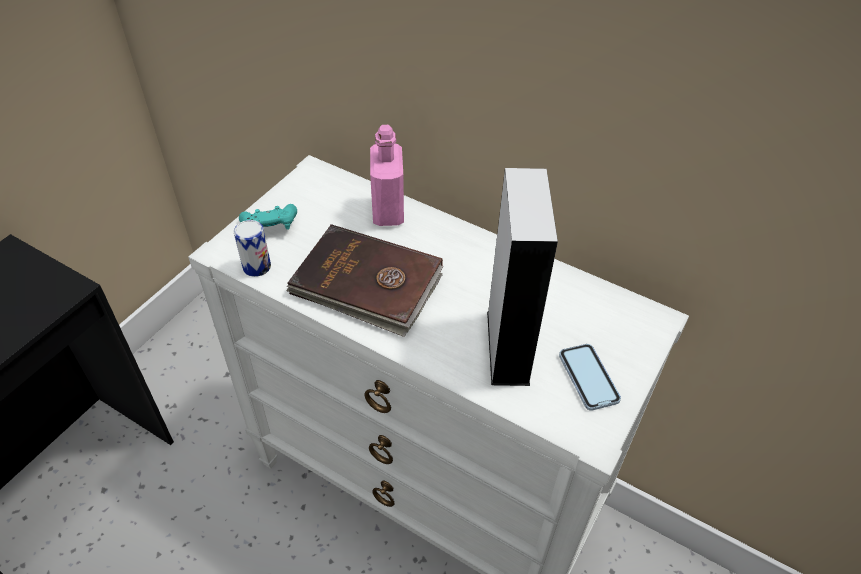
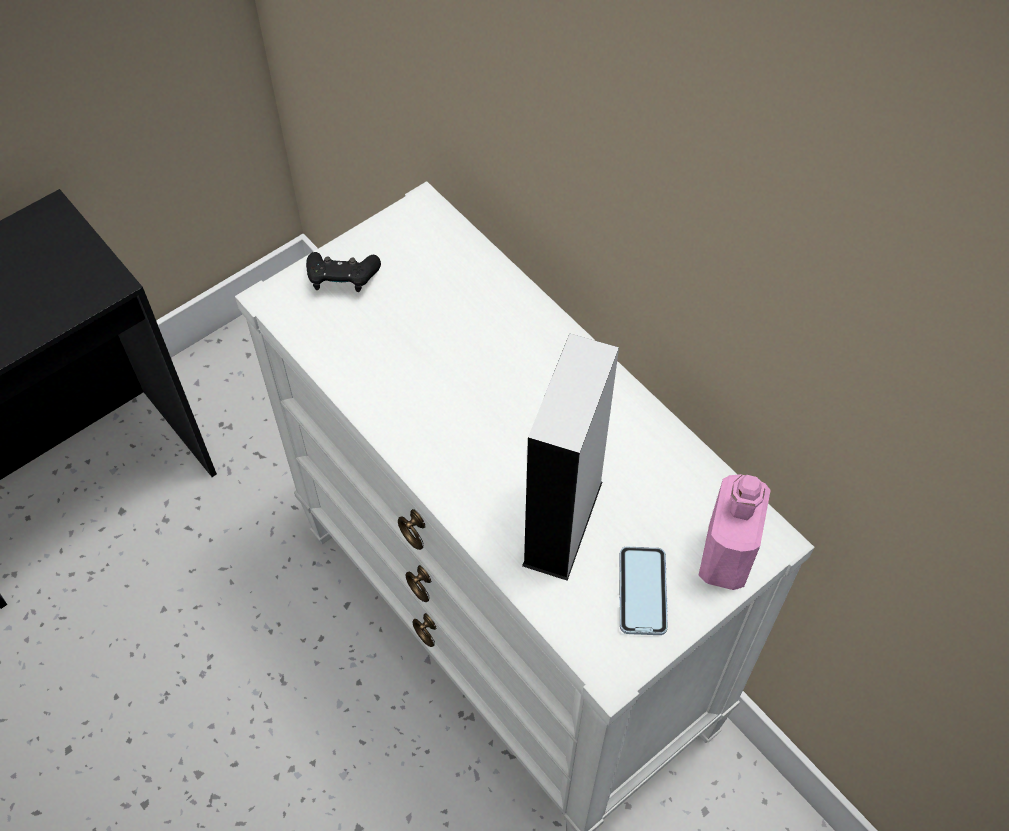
camera: 20 degrees right, 10 degrees up
can [234,220,271,277] -> none
turquoise game controller [239,204,297,230] -> black game controller [306,252,381,292]
brown book [286,224,443,337] -> none
pink bottle [370,125,404,226] -> pink bottle moved to [698,474,771,590]

